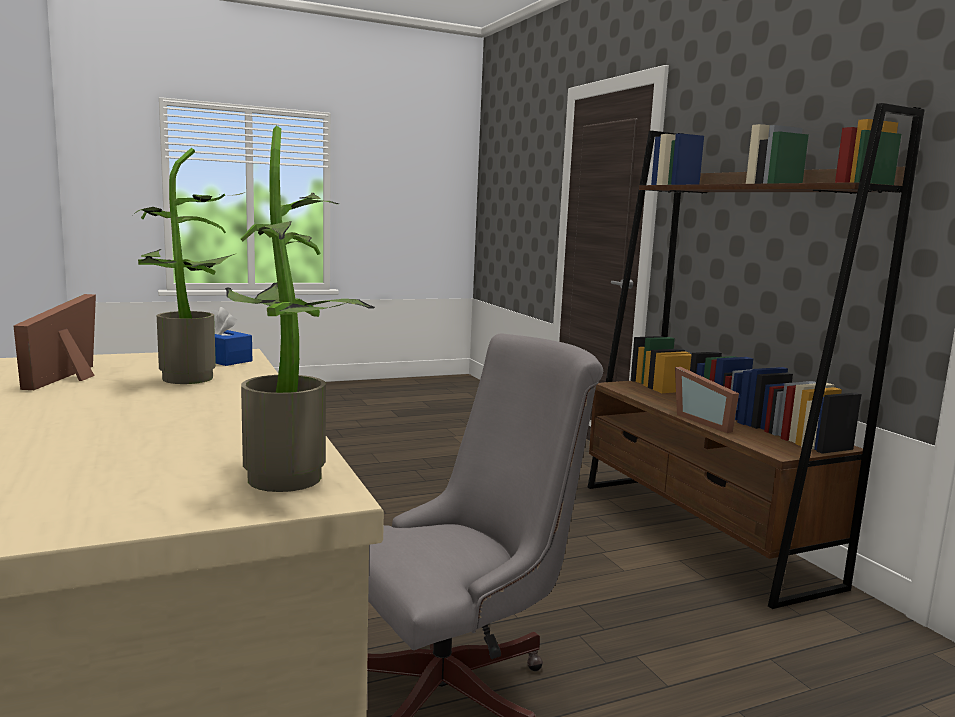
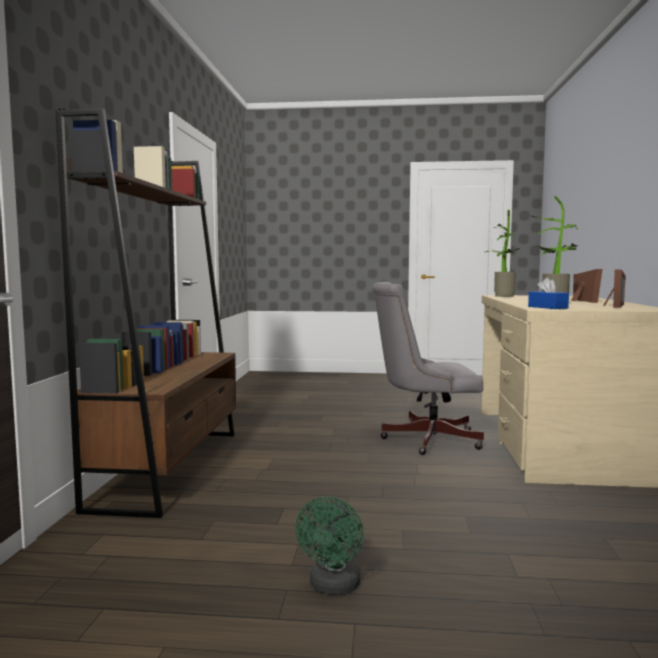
camera: 150 degrees left, 5 degrees down
picture frame [675,367,739,433] -> picture frame moved to [571,269,603,303]
none -> green fan [295,496,364,594]

